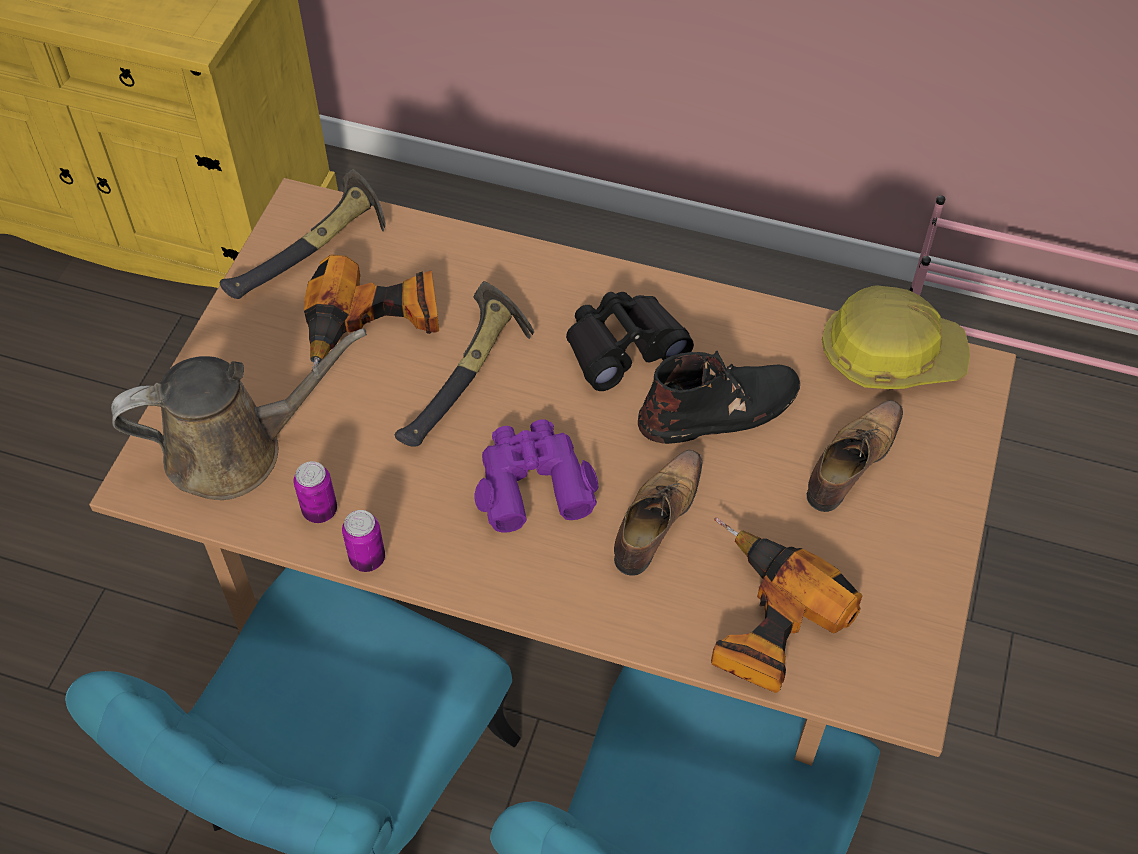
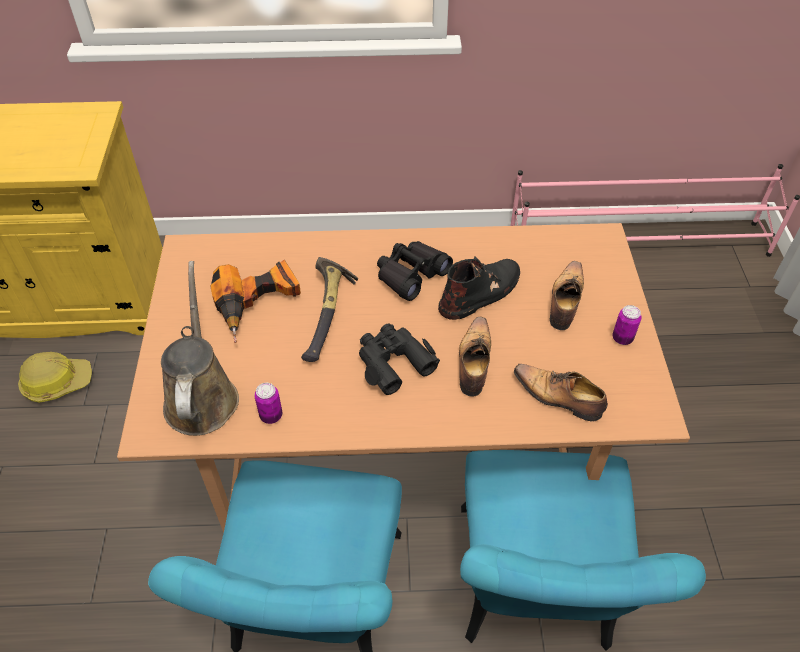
camera: 20 degrees left, 5 degrees down
brown watering can [111,328,367,500] -> brown watering can turned 60 degrees counterclockwise [161,261,239,436]
hammer [220,169,385,299] -> none
can [342,510,385,572] -> can moved to [612,305,641,345]
purple binoculars [475,419,598,533] -> black binoculars [359,323,440,395]
power drill [711,517,862,693] -> shoe [514,364,608,422]
hard hat [822,285,970,389] -> hard hat moved to [18,352,92,403]

